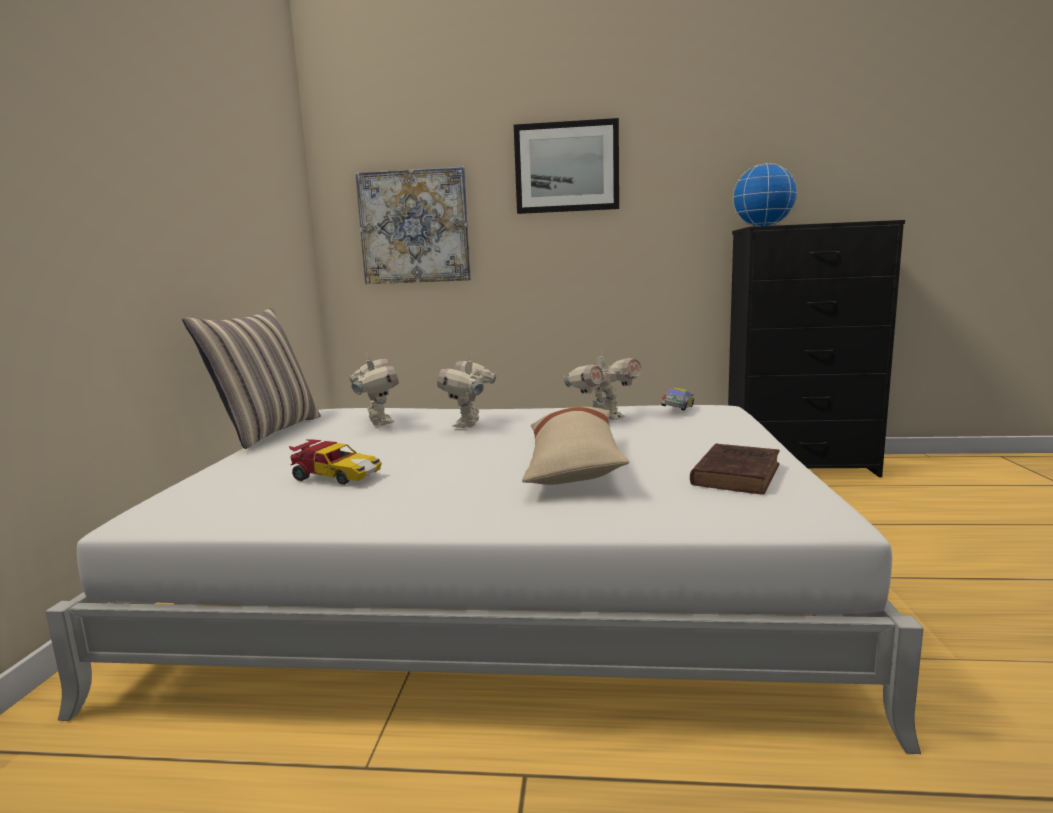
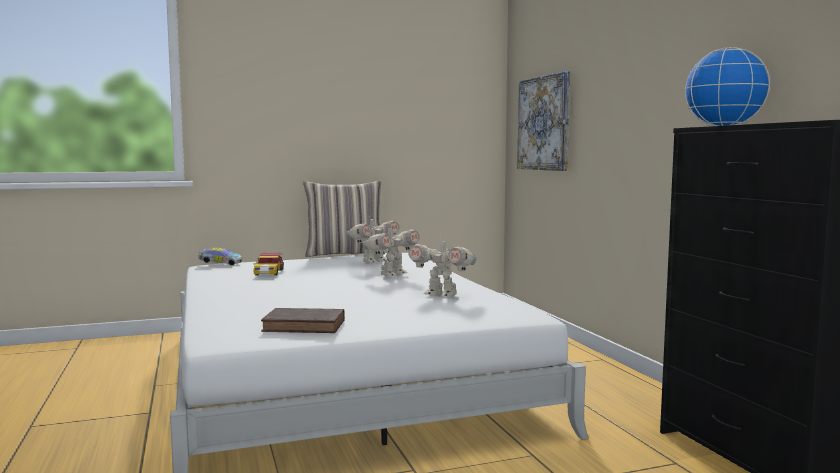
camera: 65 degrees right, 5 degrees down
toy robot [437,353,496,428] -> toy robot turned 150 degrees clockwise [362,225,420,276]
picture [514,118,619,214] -> none
beige pillow [522,407,629,485] -> none
toy car [661,387,694,411] -> toy car moved to [198,248,242,265]

